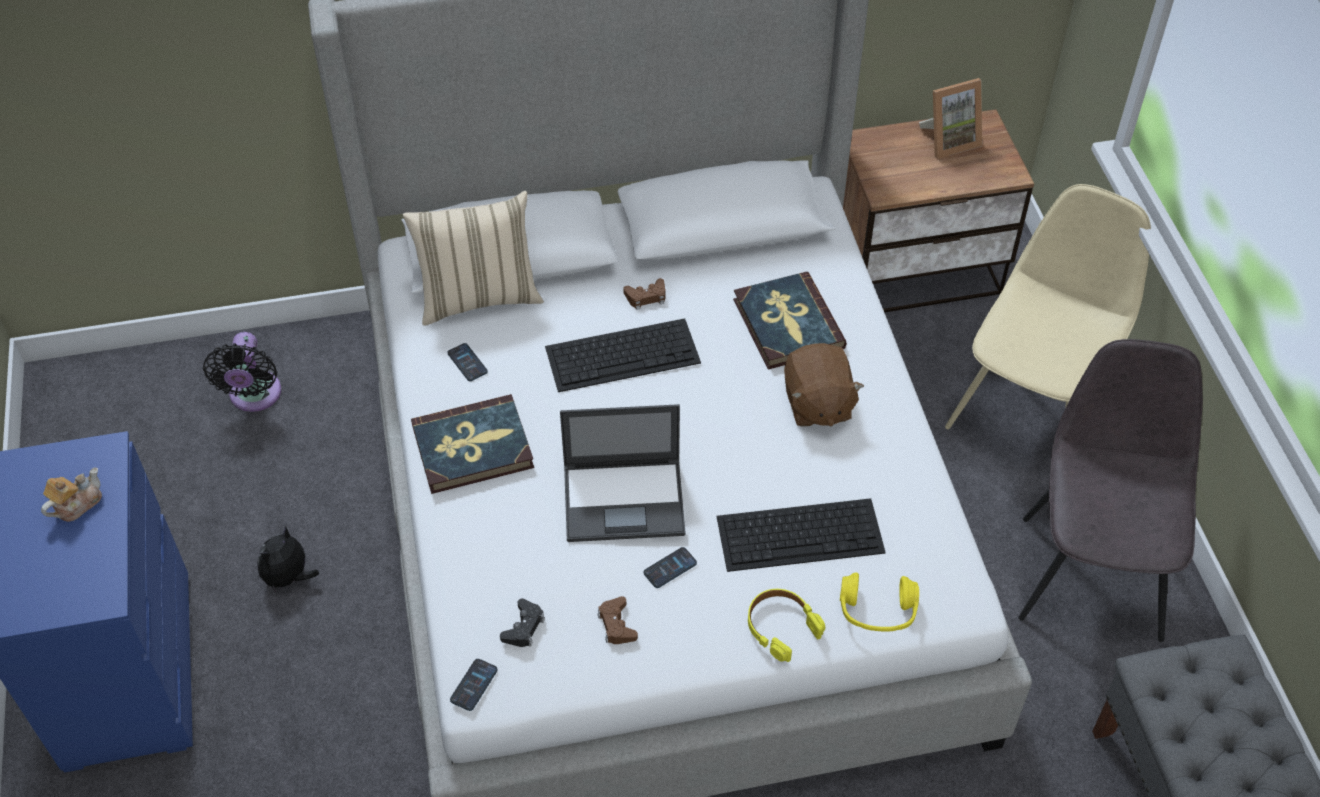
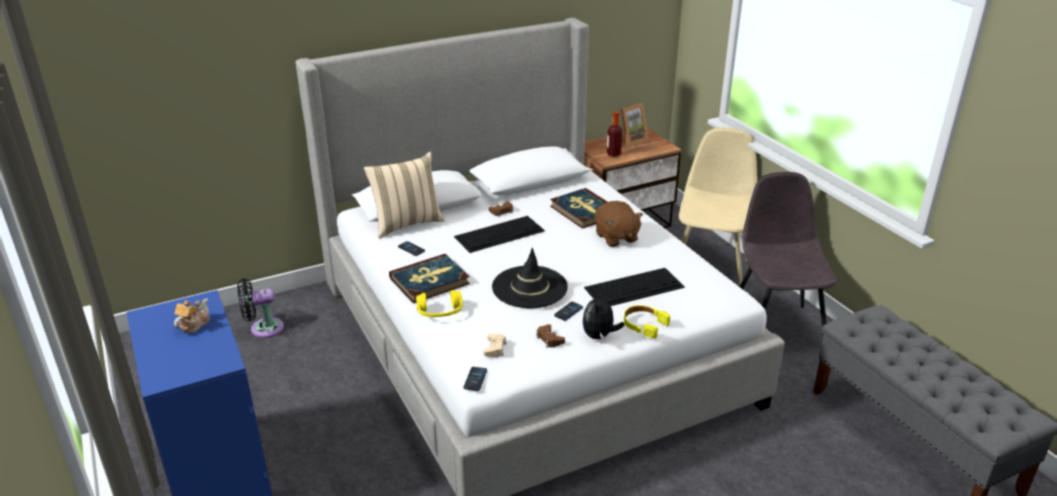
camera: 15 degrees left, 20 degrees down
black fan [203,332,281,412] -> black fan turned 90 degrees clockwise [237,278,284,338]
plush toy [257,526,319,595] -> plush toy moved to [582,290,624,341]
black game controller [500,599,545,647] -> beige game controller [483,334,506,357]
laptop [560,404,686,542] -> black hat [492,248,568,308]
yellow headphones [840,572,919,631] -> yellow headphones moved to [416,290,463,317]
none -> bottle [607,111,623,157]

